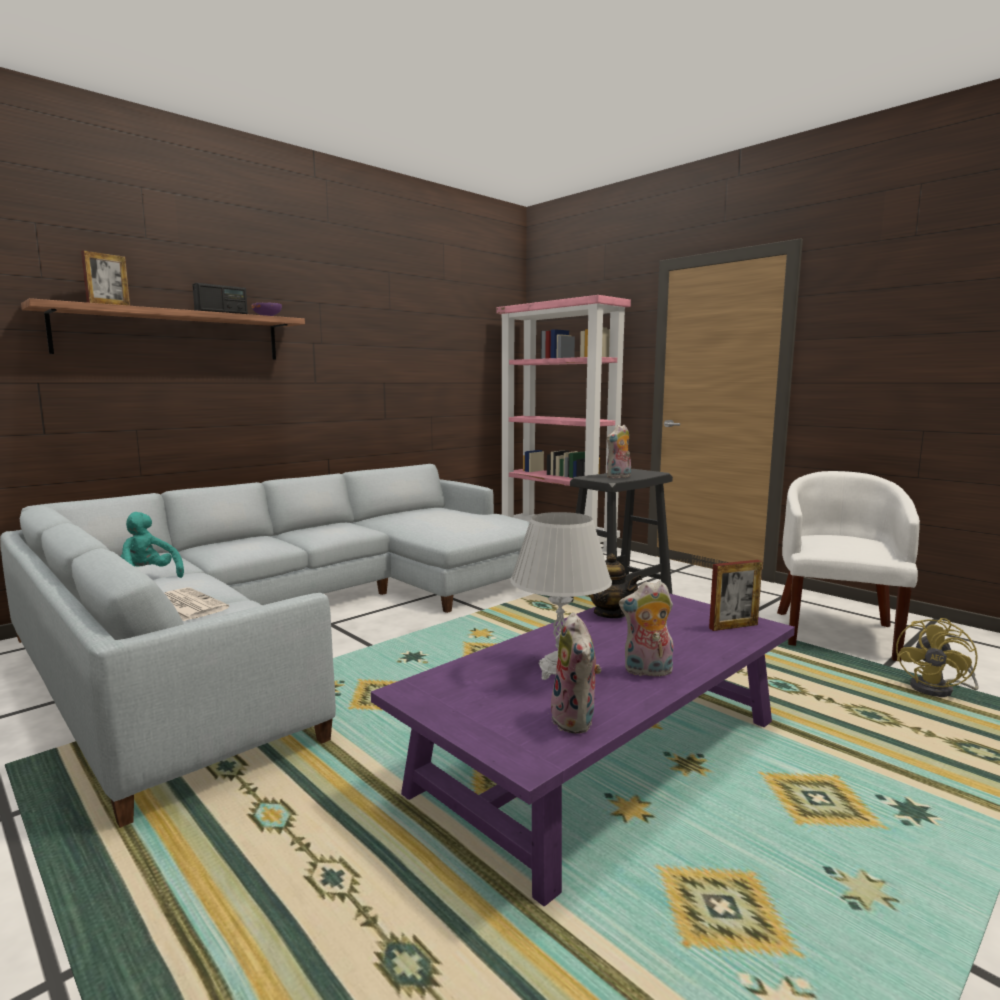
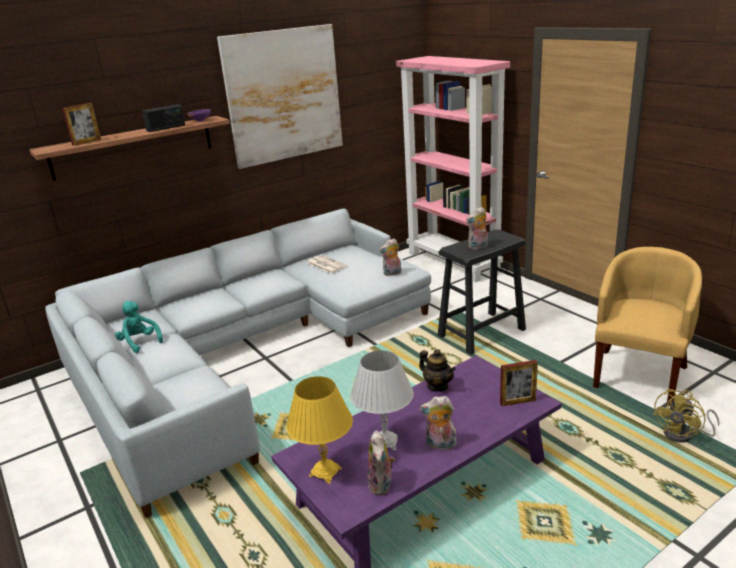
camera: 10 degrees right, 15 degrees up
newspaper [164,587,229,621] -> newspaper moved to [307,255,347,274]
white armchair [777,471,920,661] -> yellow armchair [593,247,702,406]
none -> picture [217,24,343,169]
none -> yellow table lamp [286,376,353,484]
none -> plush toy [379,238,401,276]

